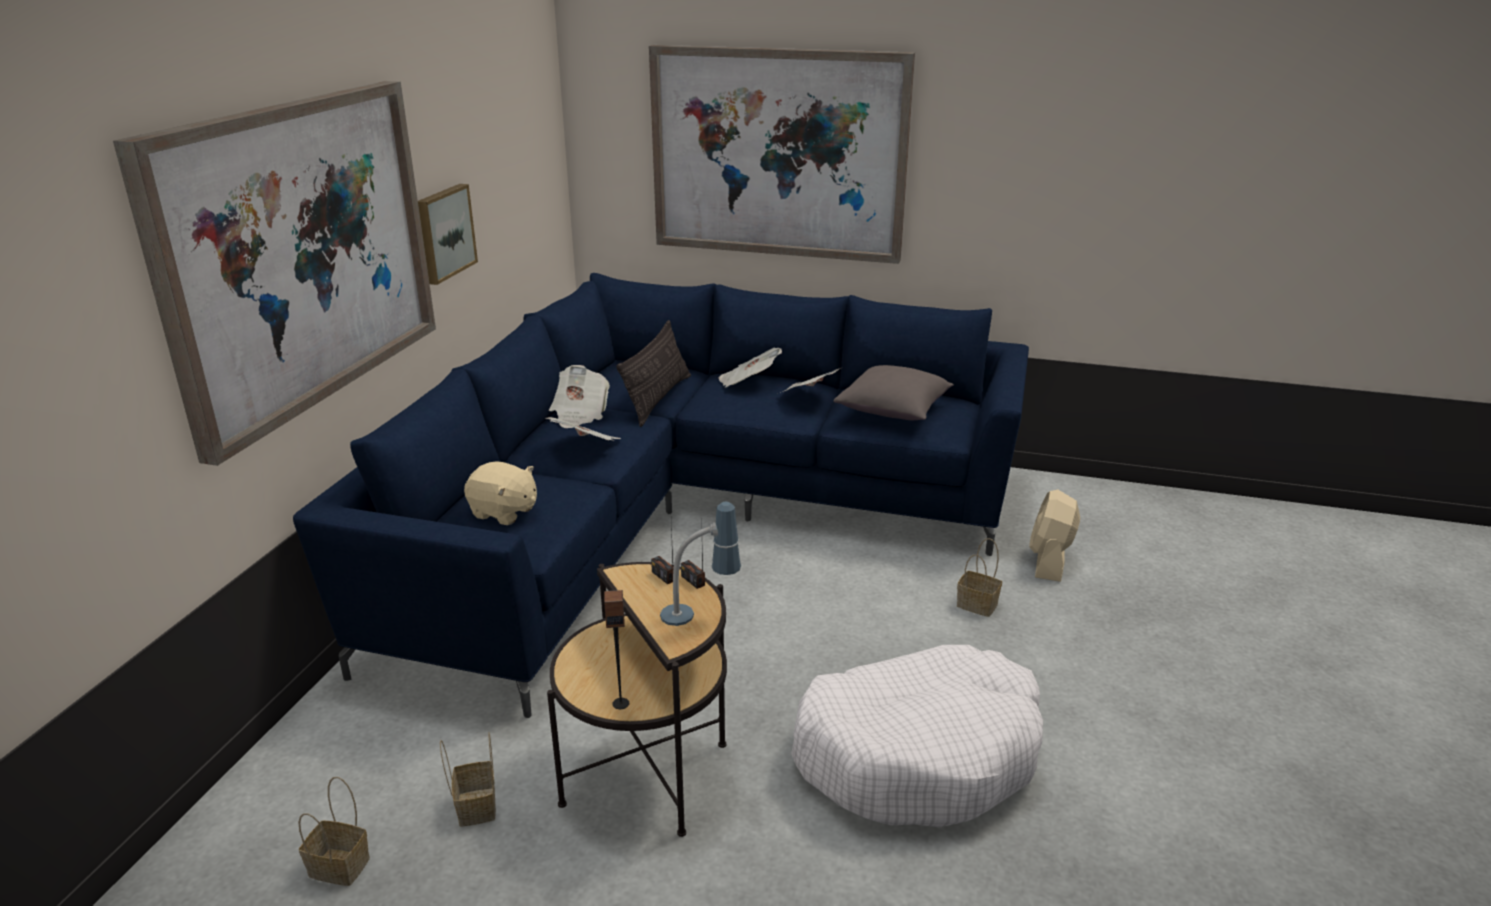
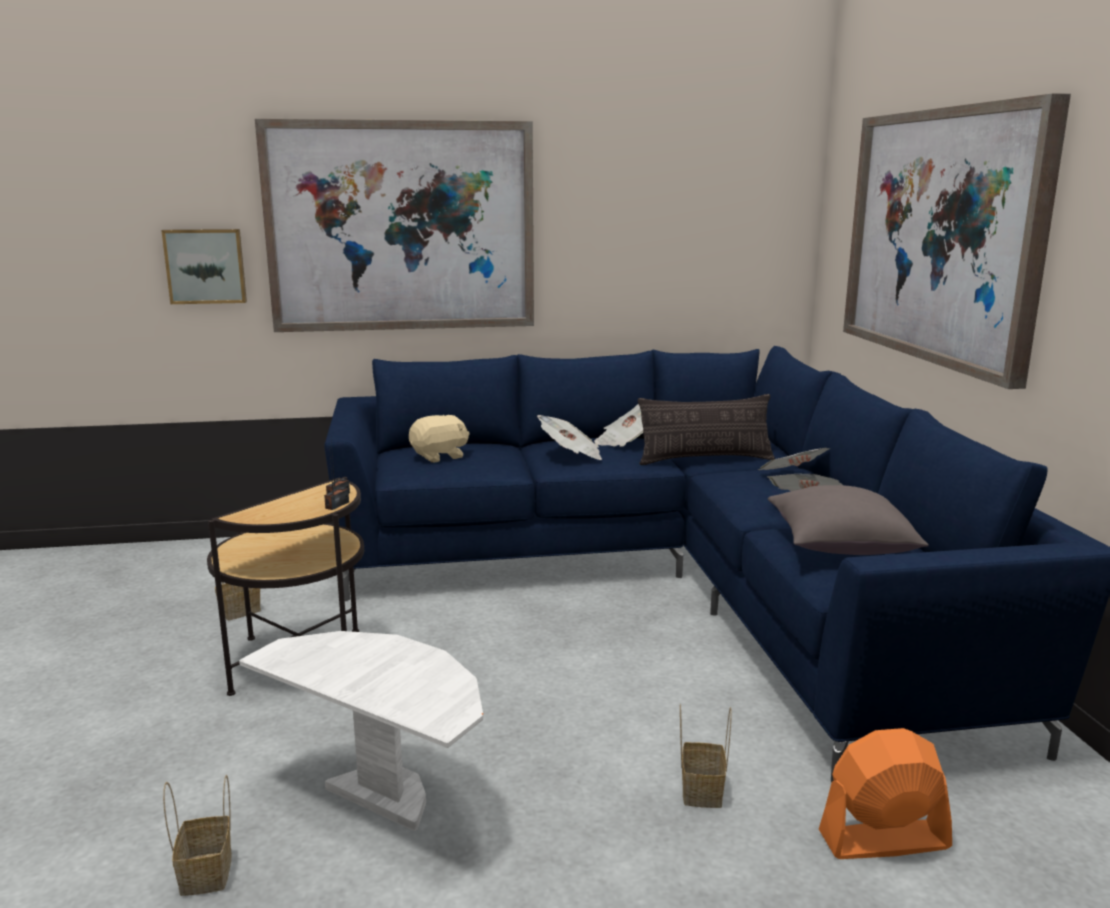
camera: 65 degrees right, 10 degrees down
basket [298,777,370,886] -> basket moved to [163,775,232,896]
picture [418,184,478,285] -> picture moved to [161,229,247,304]
beige plush toy [464,461,537,525] -> beige plush toy turned 120 degrees counterclockwise [409,415,470,463]
speaker [604,590,629,709] -> none
table lamp [660,501,741,626] -> none
white dog bed [791,645,1043,827] -> white side table [239,631,483,831]
beige fan [1029,490,1080,582] -> orange fan [819,728,952,859]

